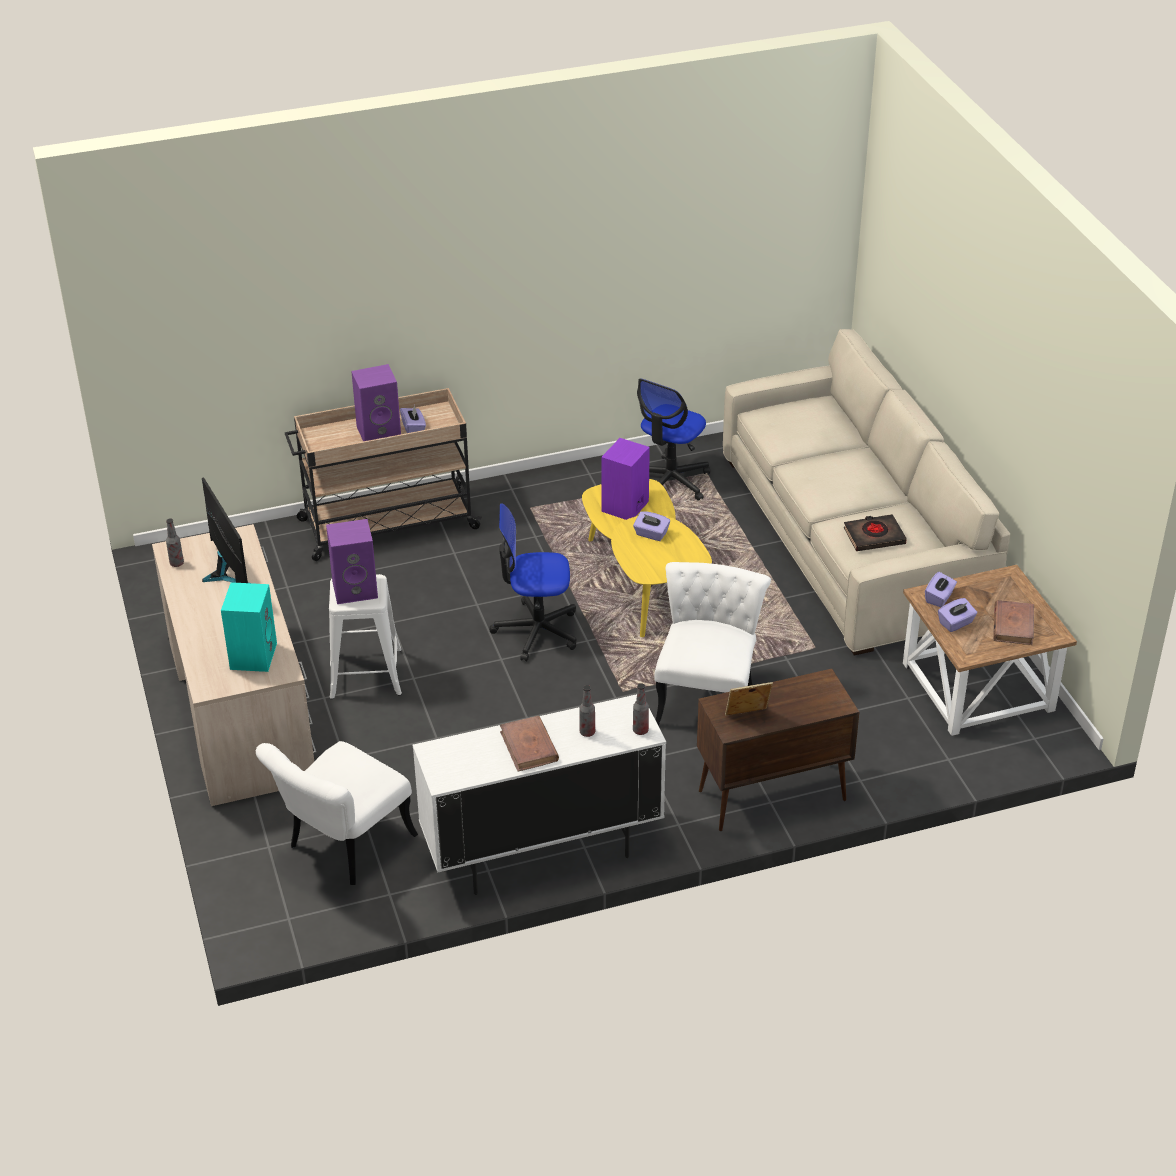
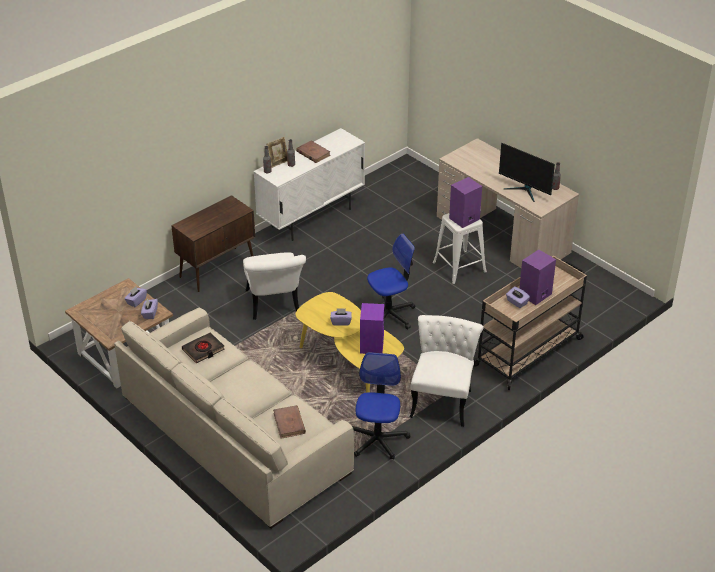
camera: 155 degrees right, 0 degrees up
turquoise speaker [221,582,277,672] -> none
white chair [256,741,418,885] -> white chair moved to [410,315,484,427]
picture frame [725,682,773,716] -> picture frame moved to [266,137,287,168]
brown book [993,600,1034,645] -> brown book moved to [273,405,306,439]

